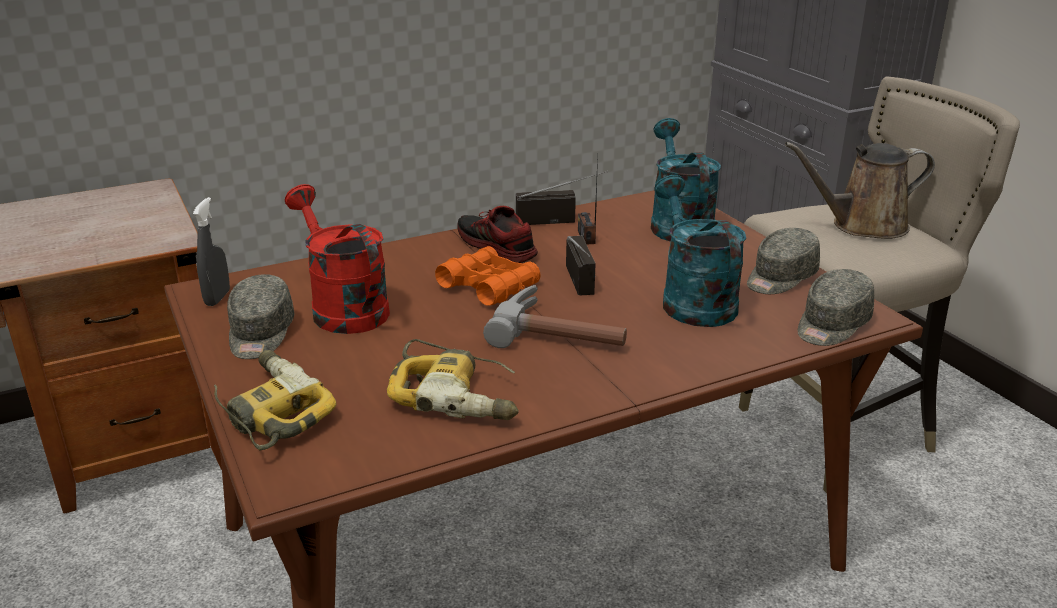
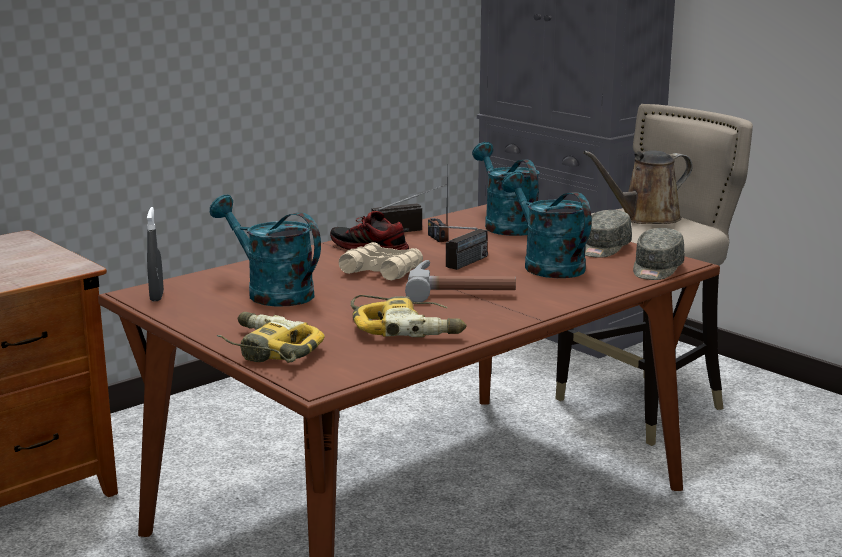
camera: 15 degrees left, 10 degrees down
grey cap [227,274,294,359] -> none
red watering can [285,184,390,334] -> turquoise watering can [210,195,321,307]
orange binoculars [435,246,541,306] -> beige binoculars [339,242,423,280]
radio [566,236,596,295] -> radio turned 60 degrees clockwise [429,225,488,270]

